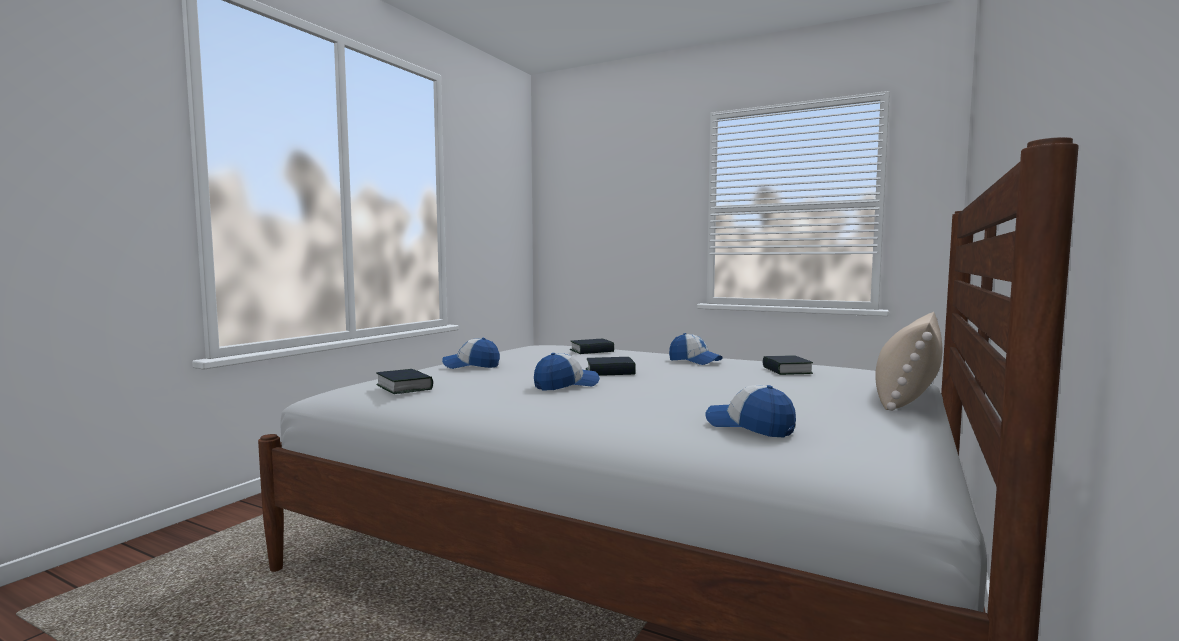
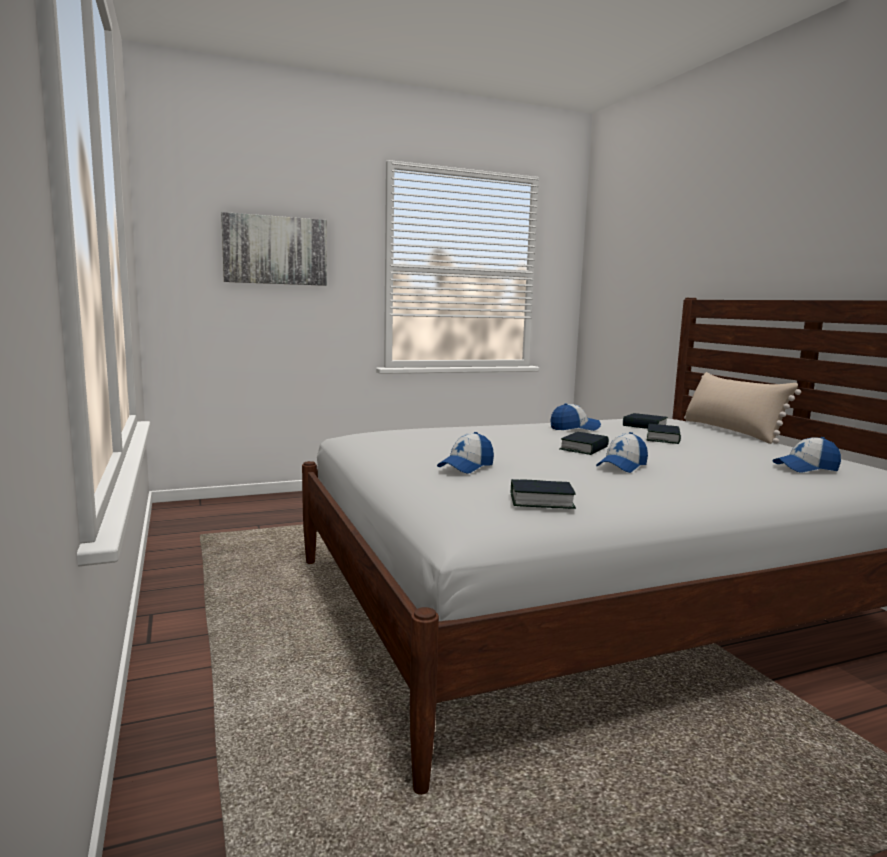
camera: 50 degrees left, 5 degrees up
cap [534,353,600,390] -> cap turned 150 degrees counterclockwise [596,432,648,473]
book [570,339,614,354] -> book moved to [646,424,681,444]
none -> picture [221,212,327,286]

